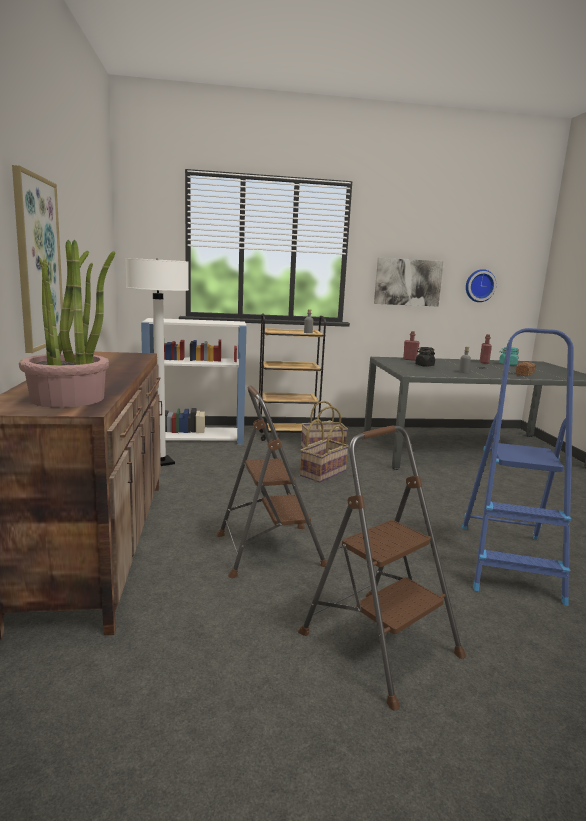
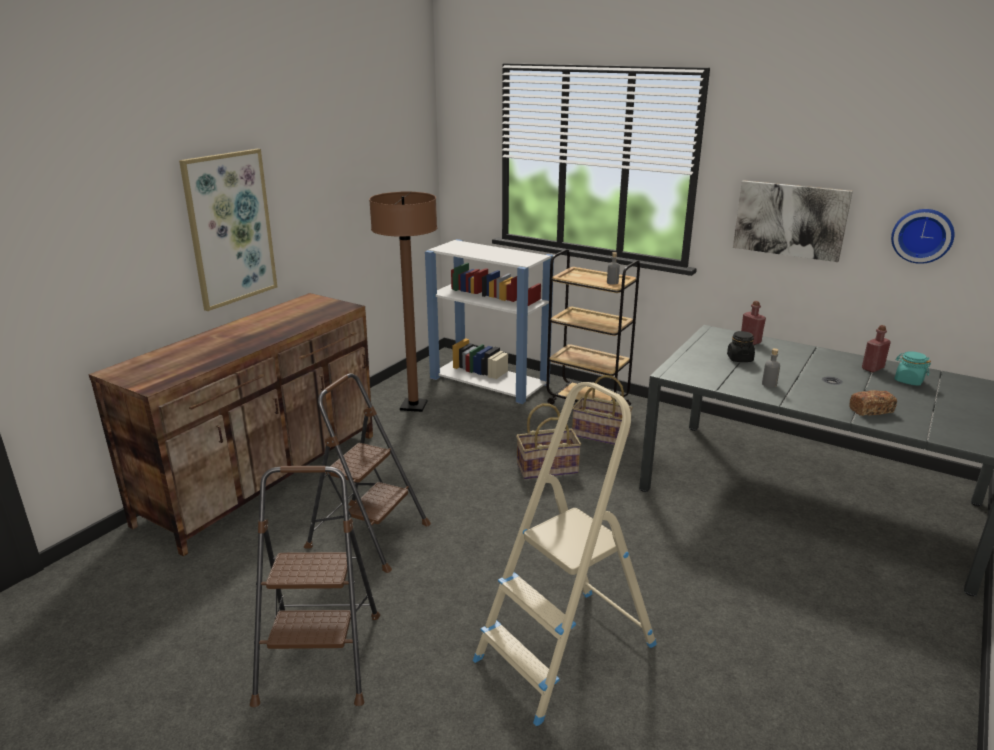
camera: 40 degrees right, 10 degrees up
potted plant [19,240,115,408] -> none
white floor lamp [125,258,189,466] -> brown floor lamp [369,192,437,412]
blue step ladder [462,328,574,606] -> beige step ladder [473,382,657,726]

